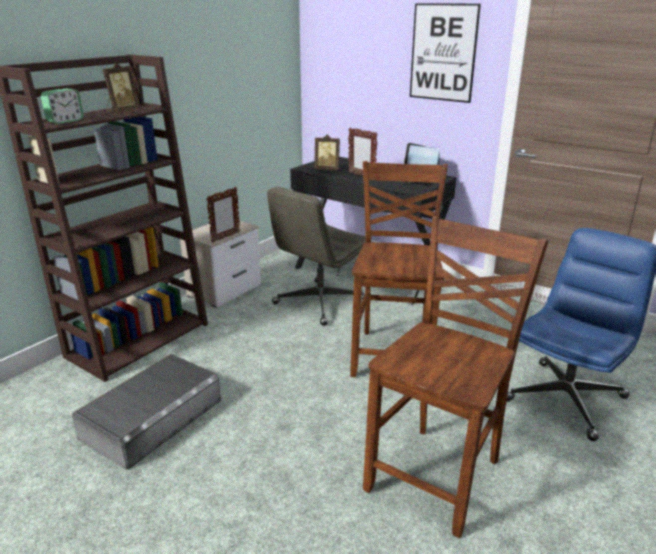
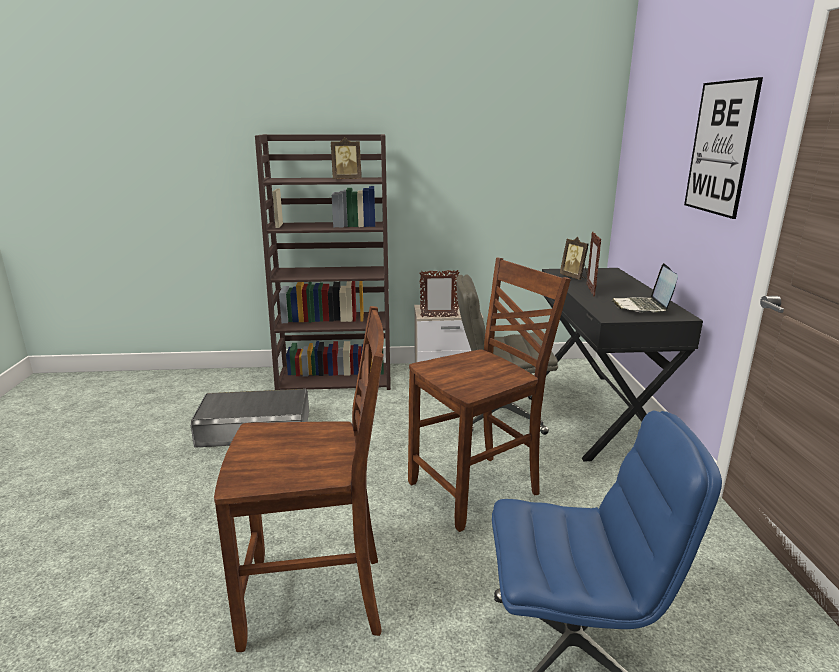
camera: 50 degrees right, 5 degrees down
alarm clock [41,89,84,124] -> none

